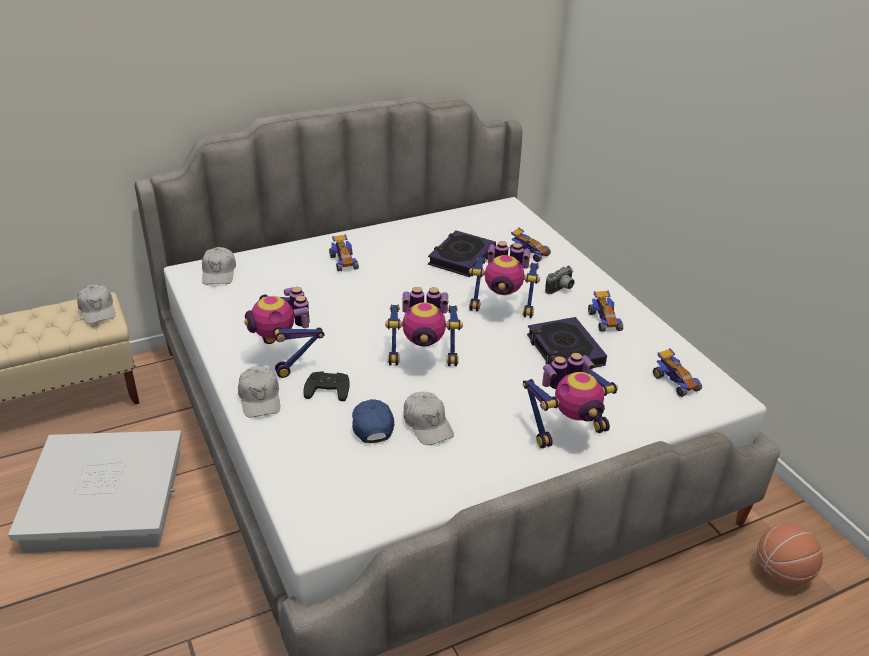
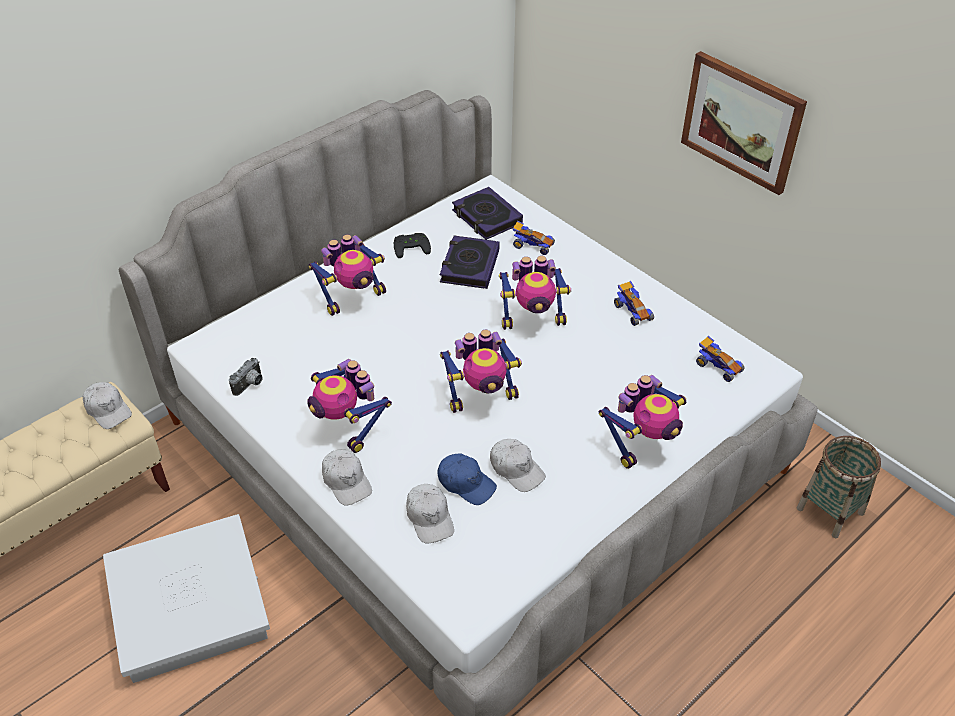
camera: 15 degrees left, 10 degrees up
white cap [202,247,236,285] -> white cap moved to [406,484,454,544]
black game controller [303,372,350,401] -> black game controller moved to [394,233,431,258]
toy car [329,234,359,272] -> toy robot [309,234,386,316]
blue cap [352,399,395,443] -> blue cap turned 150 degrees clockwise [437,454,497,505]
book [527,317,607,368] -> book moved to [452,187,523,240]
camera [545,266,575,294] -> camera moved to [229,358,263,396]
basketball [757,524,823,586] -> basket [797,436,881,538]
none -> picture [681,51,807,195]

